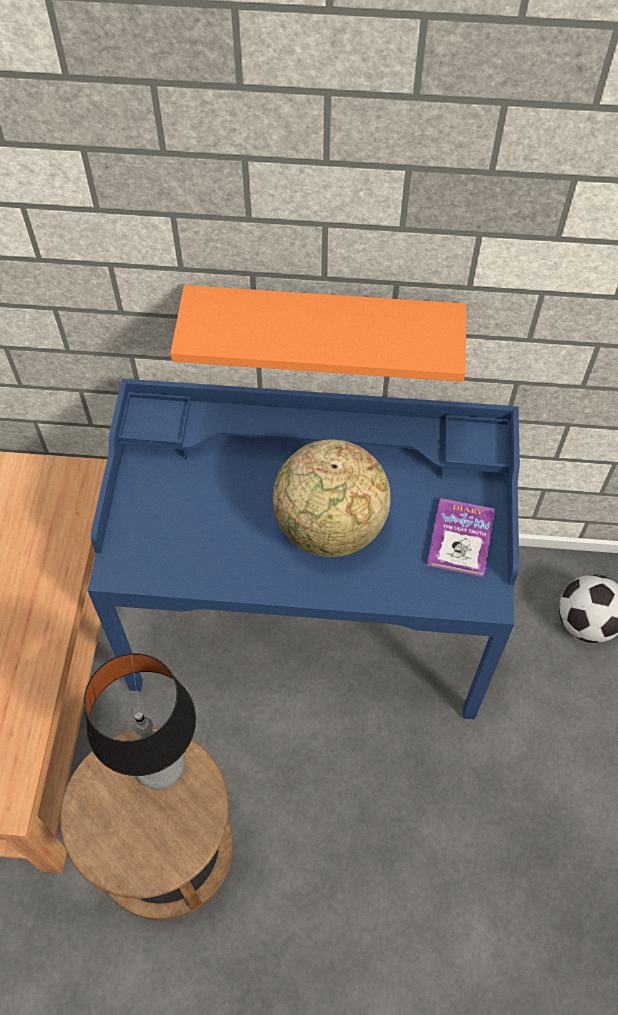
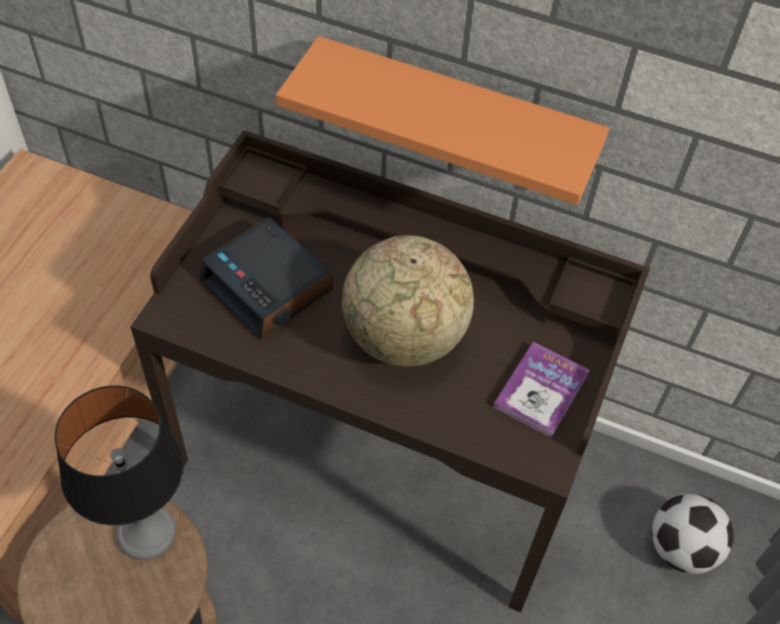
camera: 15 degrees right, 5 degrees down
blue desk [87,379,520,719] -> brown desk [130,130,650,613]
none -> alarm clock [200,217,333,340]

